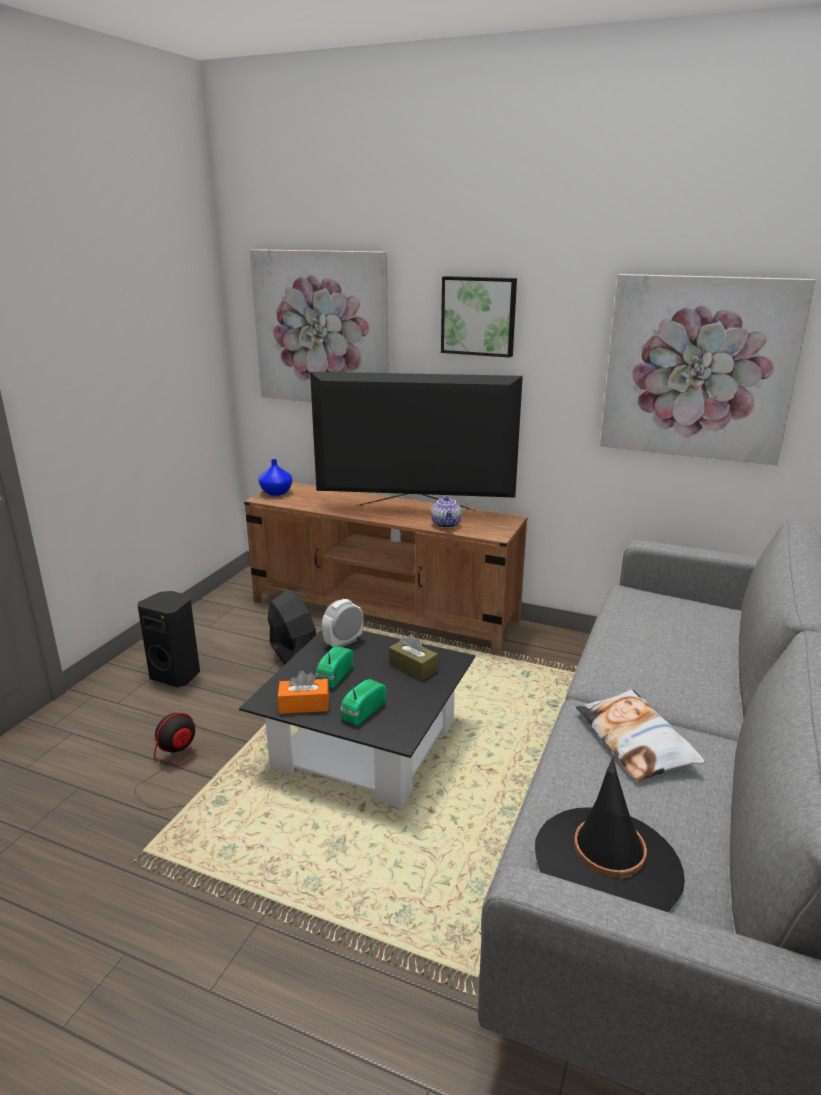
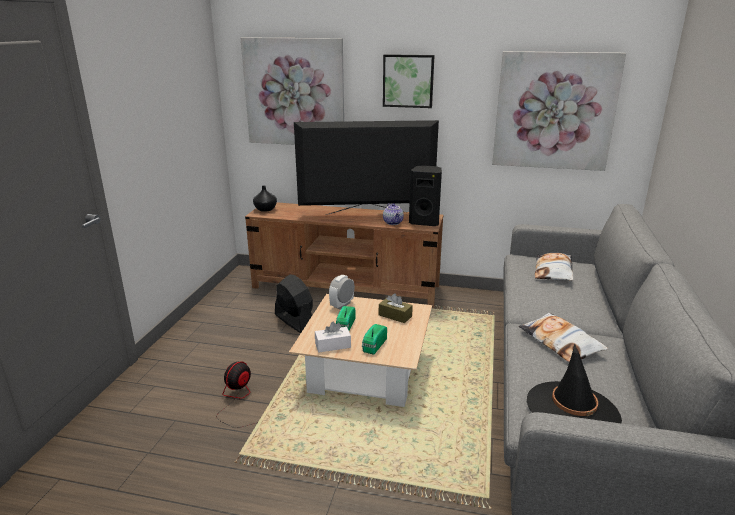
camera: 10 degrees left, 0 degrees up
black speaker [138,591,200,688] -> black speaker moved to [409,165,442,226]
black coffee table [239,630,475,808] -> beige coffee table [289,294,432,407]
blue vase [259,459,292,496] -> black vase [253,186,277,212]
orange tissue box [278,671,329,714] -> white tissue box [315,322,351,352]
none -> pillow [535,253,573,281]

